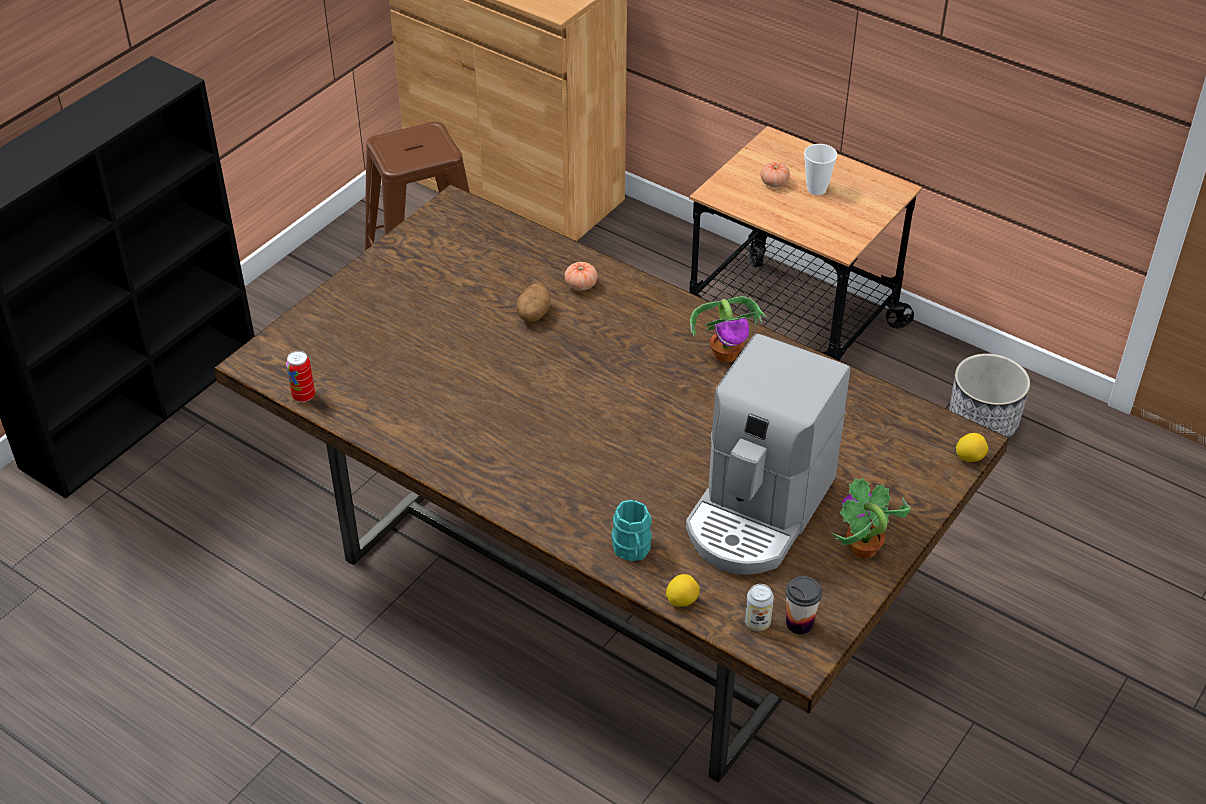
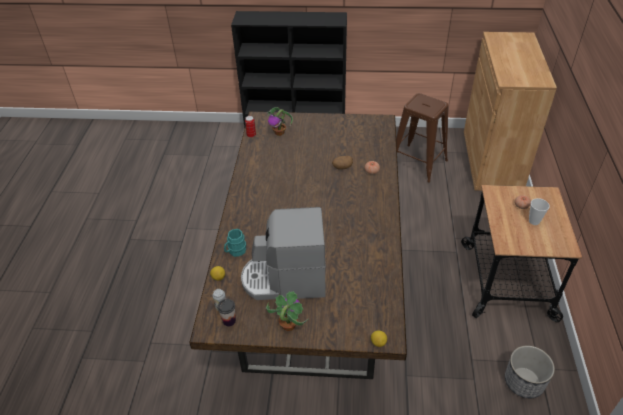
camera: 60 degrees right, 0 degrees up
potted plant [690,296,767,362] -> potted plant moved to [267,107,293,136]

